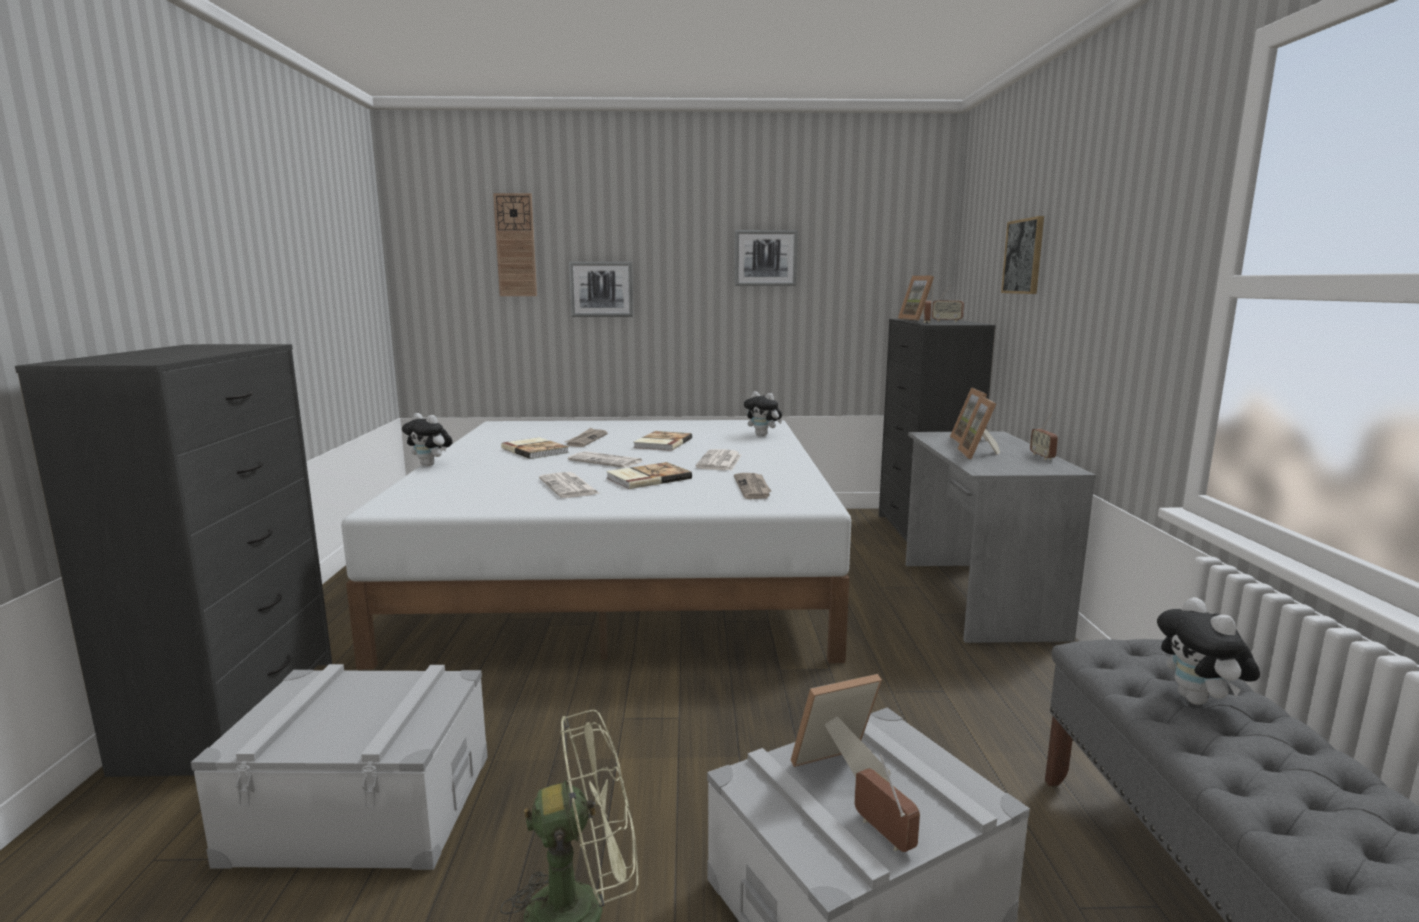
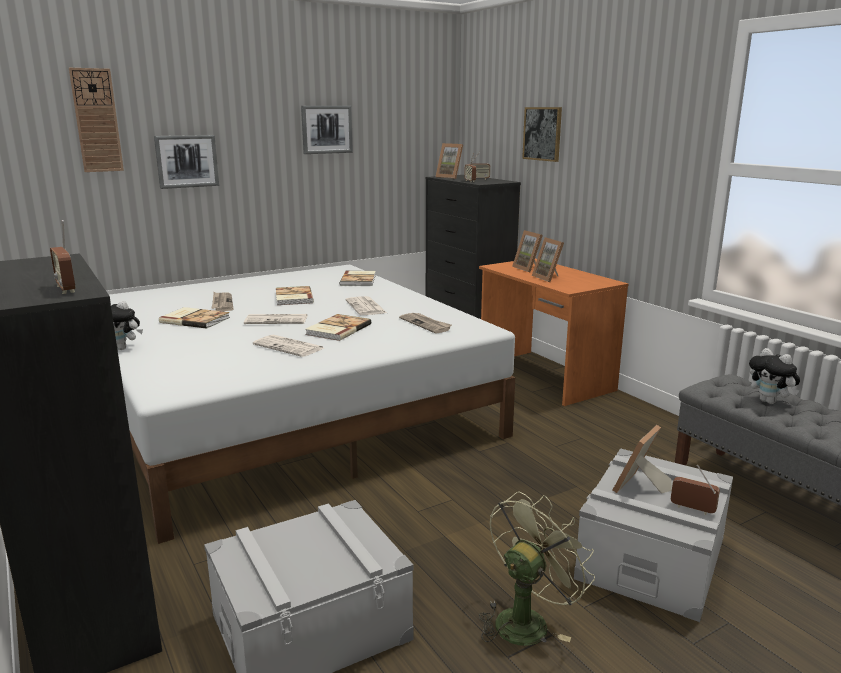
camera: 30 degrees left, 5 degrees up
plush toy [744,391,782,436] -> book [339,271,376,286]
grey desk [906,431,1096,643] -> orange desk [479,258,629,406]
radio [1030,412,1058,460] -> radio moved to [50,220,75,294]

